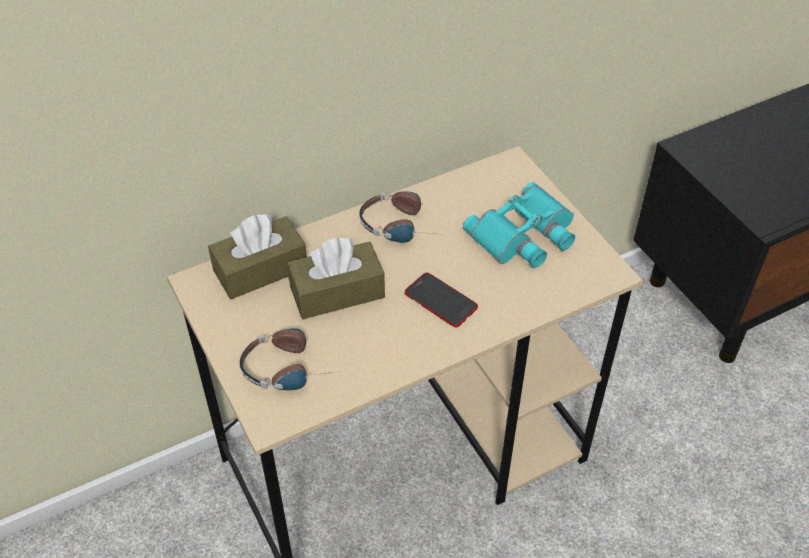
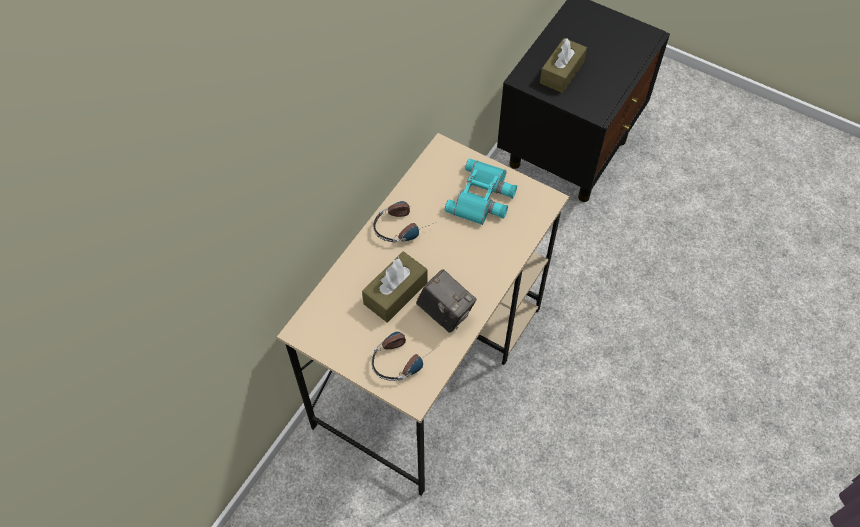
camera: 30 degrees left, 10 degrees up
brown tissue box [208,213,307,299] -> brown tissue box moved to [540,38,587,93]
phone [405,272,478,327] -> none
none -> camera [416,269,477,333]

